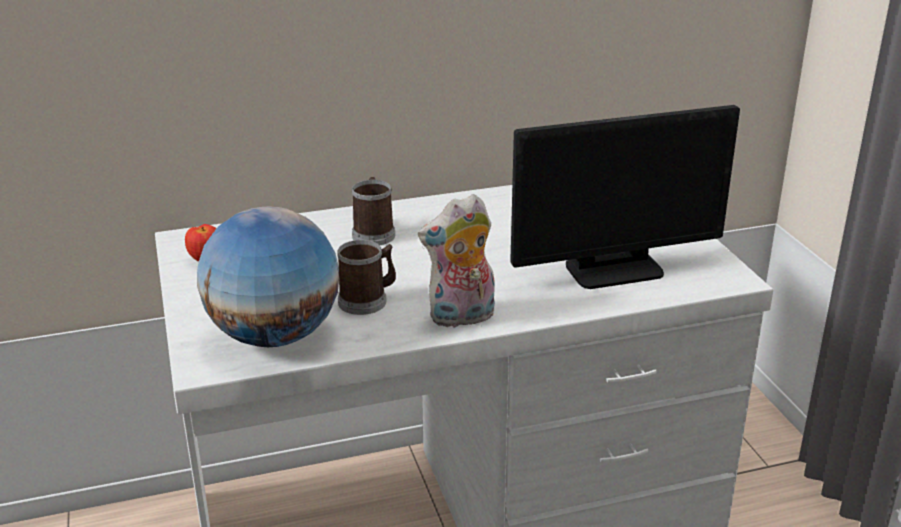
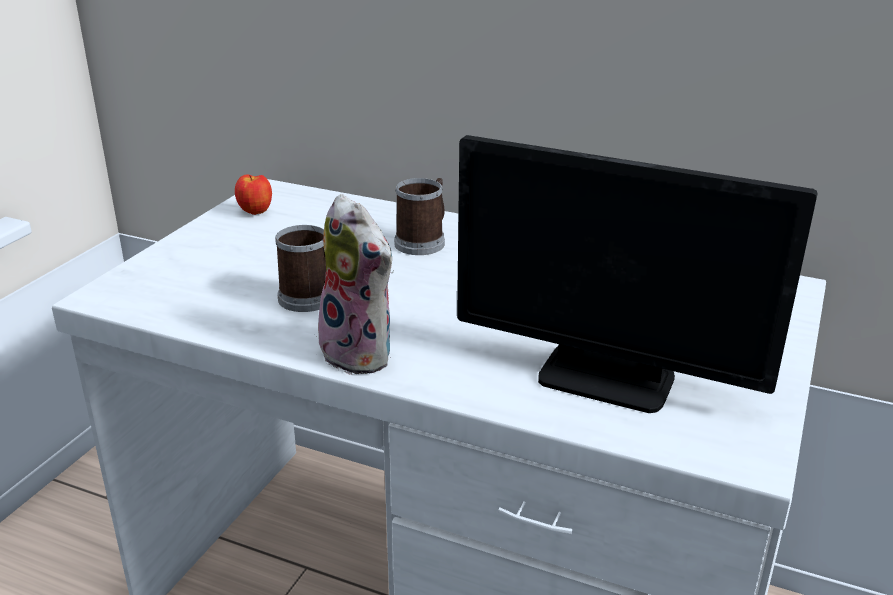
camera: 40 degrees right, 0 degrees up
globe [197,207,339,347] -> none
plush toy [418,194,495,328] -> plush toy turned 150 degrees counterclockwise [318,194,393,375]

